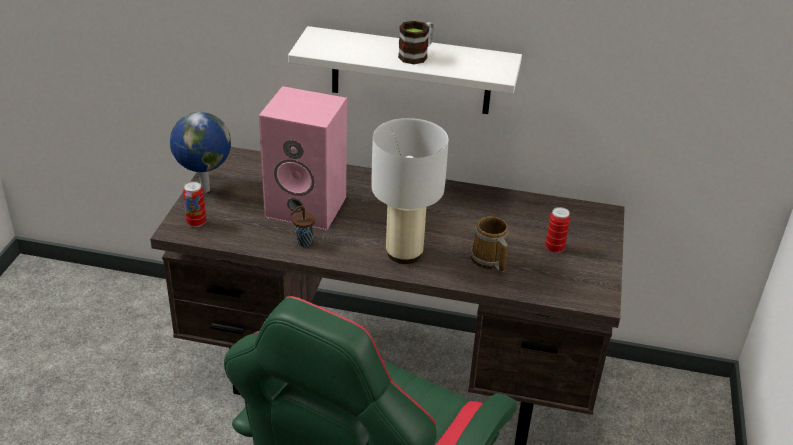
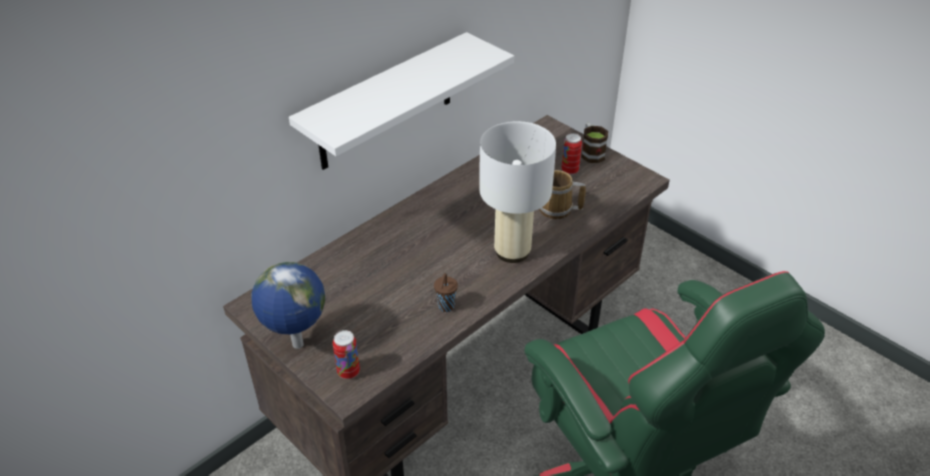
camera: 55 degrees left, 5 degrees up
pink speaker [259,86,347,230] -> none
mug [398,21,434,64] -> mug moved to [581,123,608,163]

